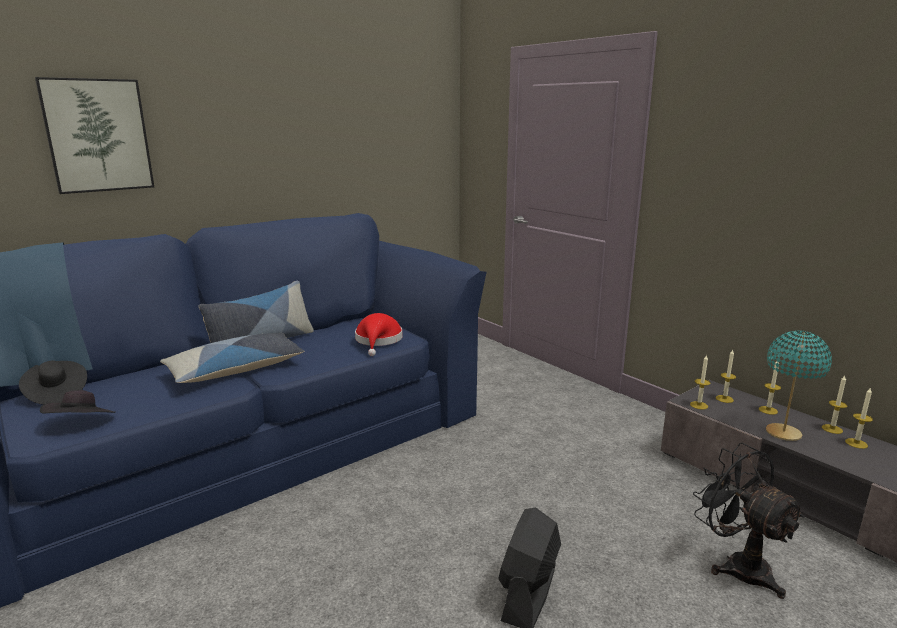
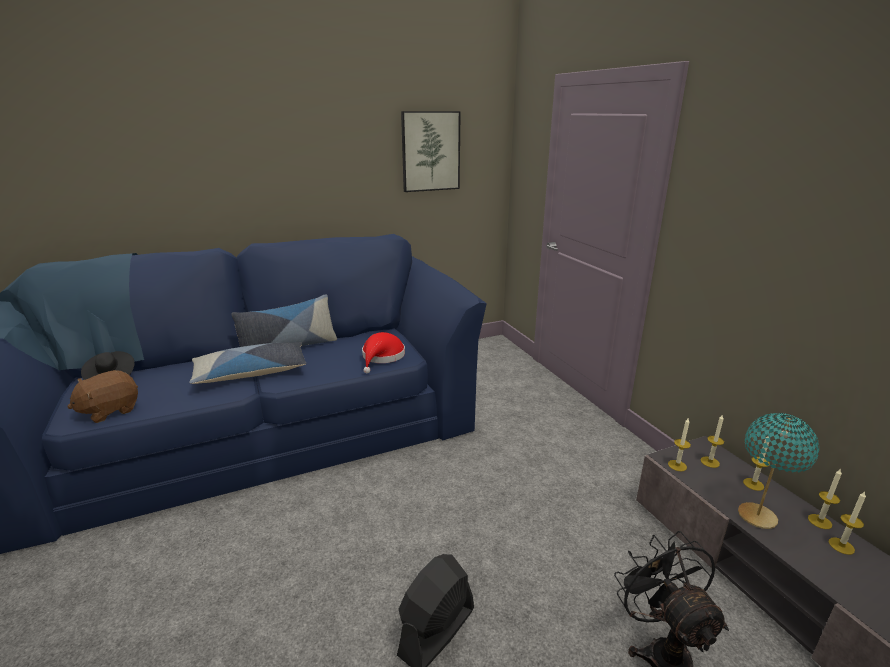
camera: 15 degrees right, 5 degrees up
picture [35,77,154,194] -> picture moved to [401,111,461,192]
black hat [40,390,115,414] -> brown plush toy [67,370,138,423]

